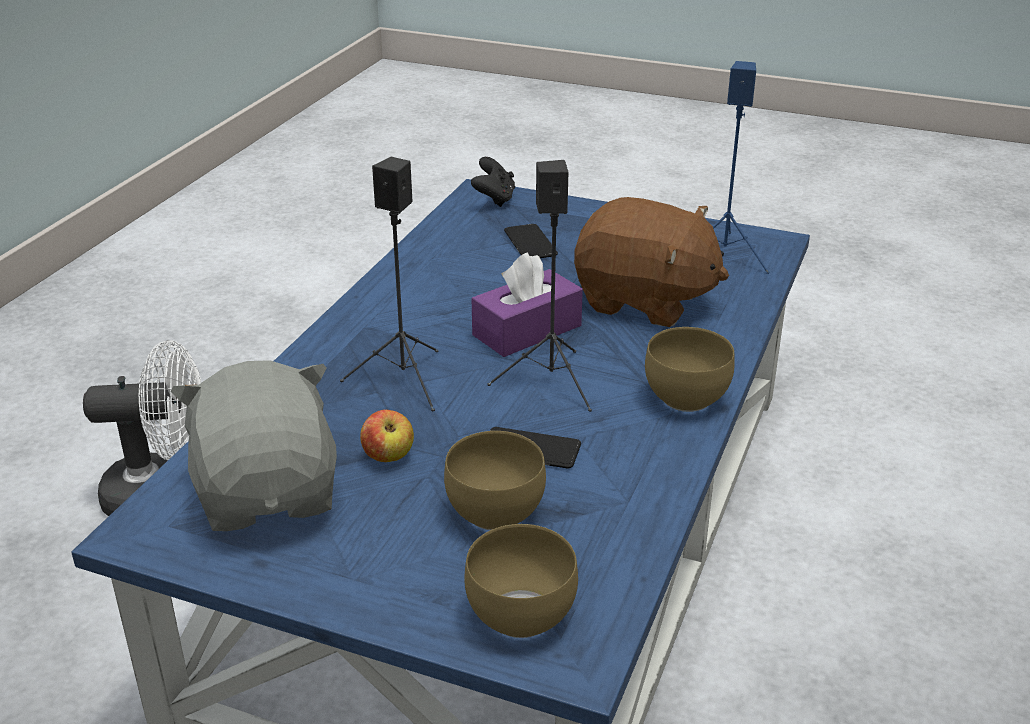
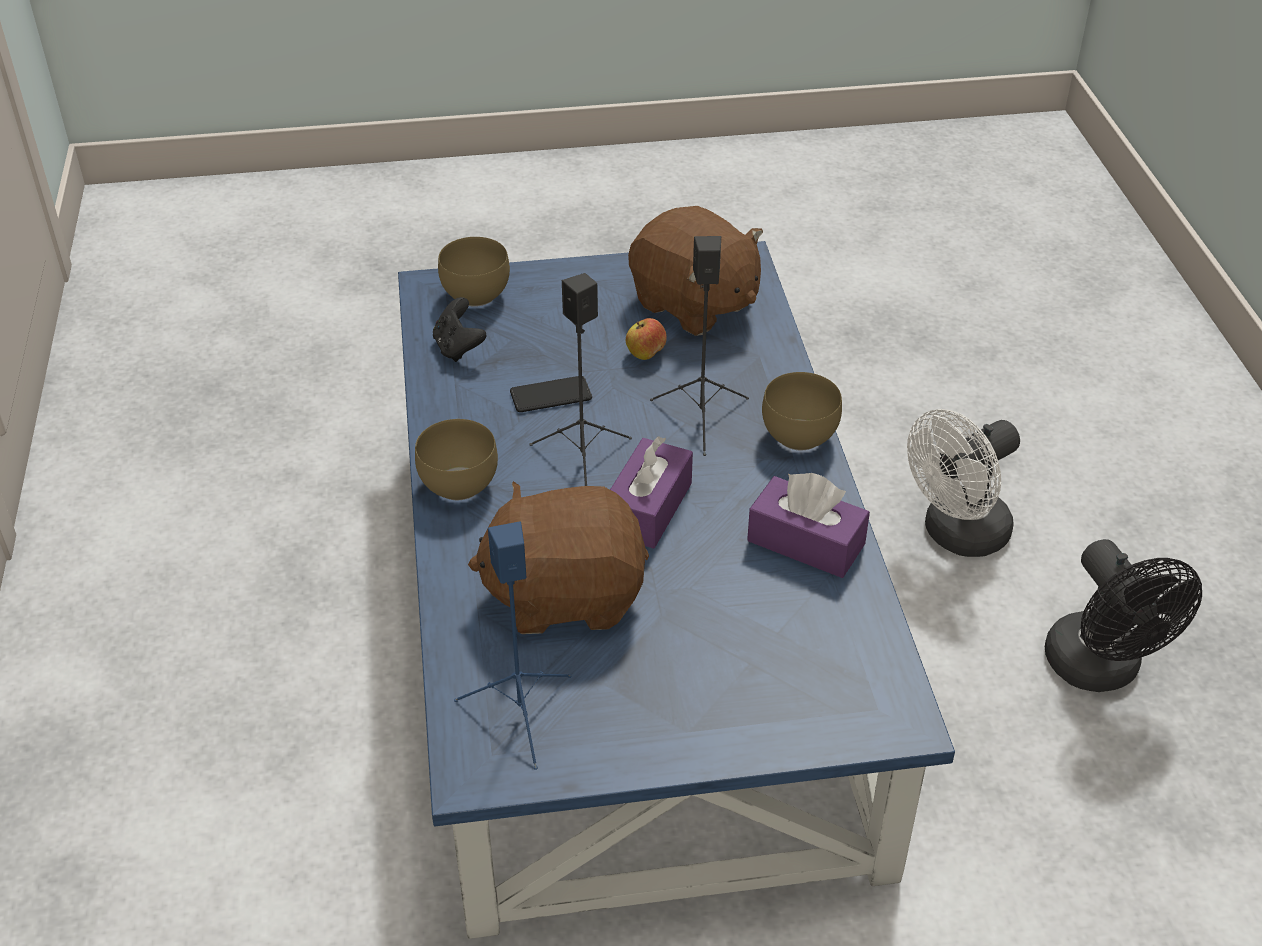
camera: 150 degrees right, 10 degrees up
grey plush toy [171,360,337,531] -> brown plush toy [628,206,763,336]
brown bowl [444,431,546,530] -> brown bowl moved to [762,372,842,450]
black game controller [471,157,515,207] -> black game controller moved to [433,297,486,362]
phone [504,224,558,258] -> none
none -> purple tissue box [747,473,870,578]
none -> black fan [1045,539,1202,692]

